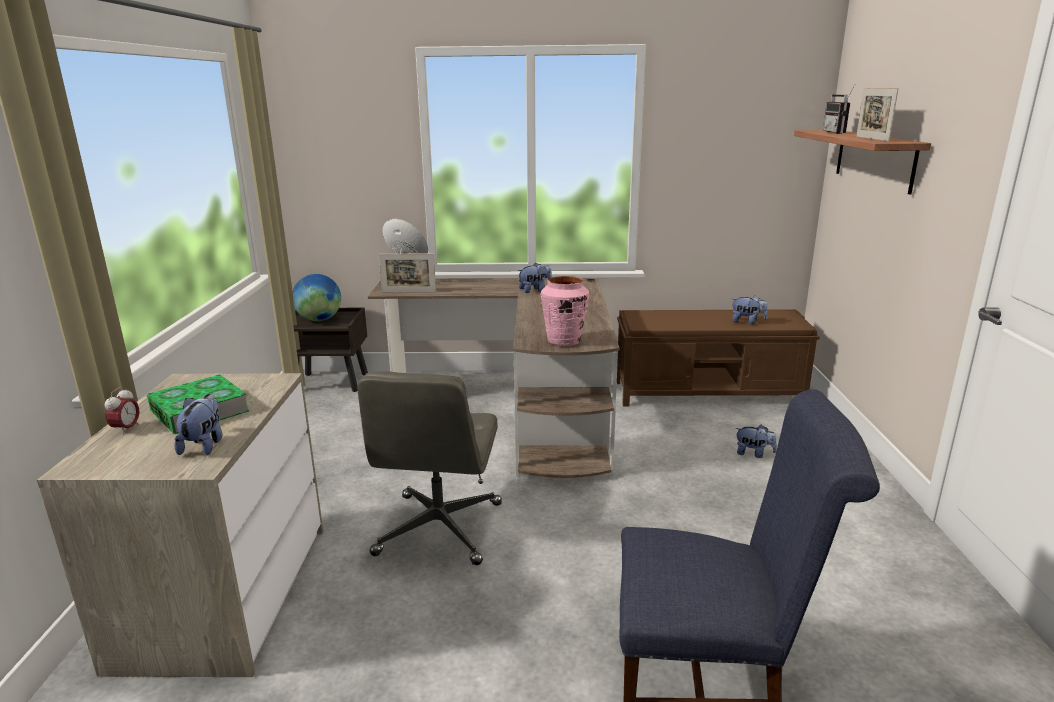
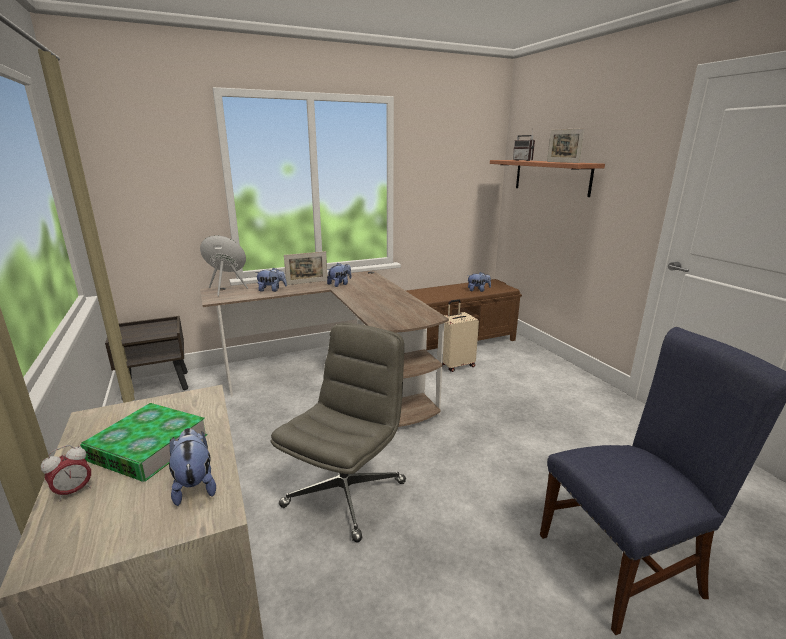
camera: 25 degrees left, 0 degrees up
alarm clock [105,387,140,435] -> alarm clock turned 60 degrees clockwise [41,445,91,502]
globe [293,274,341,321] -> none
grey office chair [358,371,502,565] -> grey office chair turned 135 degrees counterclockwise [270,323,406,542]
picture frame [379,253,436,292] -> picture frame moved to [284,251,328,285]
pink vase [540,276,589,346] -> none
plush toy [735,424,777,458] -> plush toy moved to [255,268,287,292]
none -> beige suitcase [437,299,479,372]

